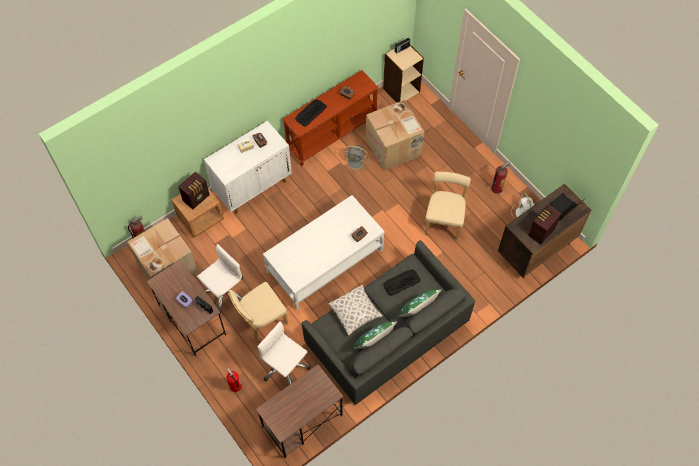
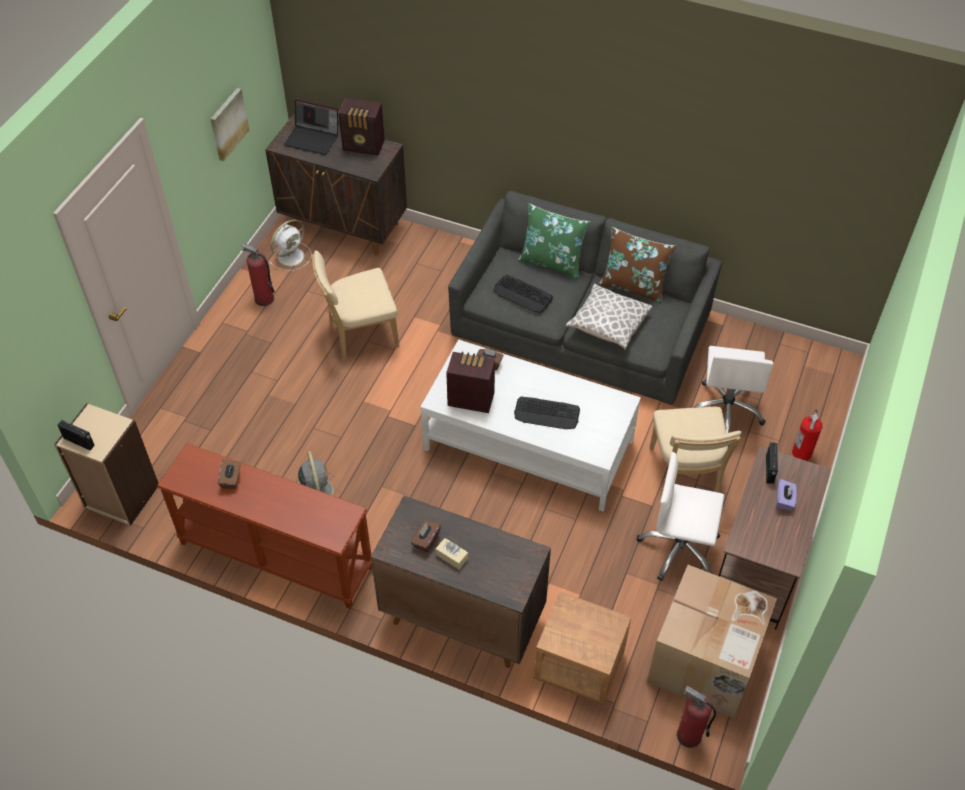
camera: 120 degrees left, 10 degrees down
radio [178,171,210,209] -> radio moved to [446,352,495,413]
white cabinet [204,121,292,214] -> brown cabinet [371,496,551,668]
beige chair [228,282,288,342] -> beige chair turned 60 degrees clockwise [650,407,742,497]
brown desk [256,364,344,458] -> none
keyboard [295,99,327,127] -> keyboard moved to [514,397,580,429]
green pillow [353,321,397,349] -> brown pillow [599,227,676,304]
cardboard box [366,100,424,171] -> none
none -> picture [211,88,249,161]

